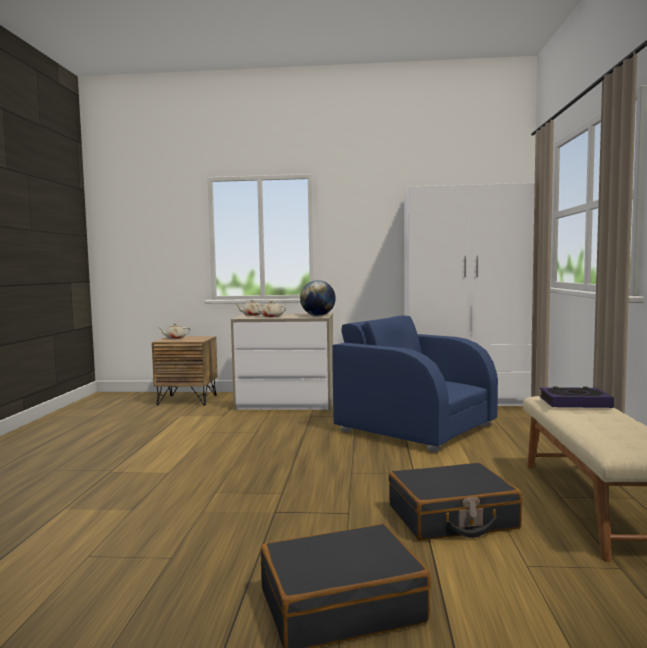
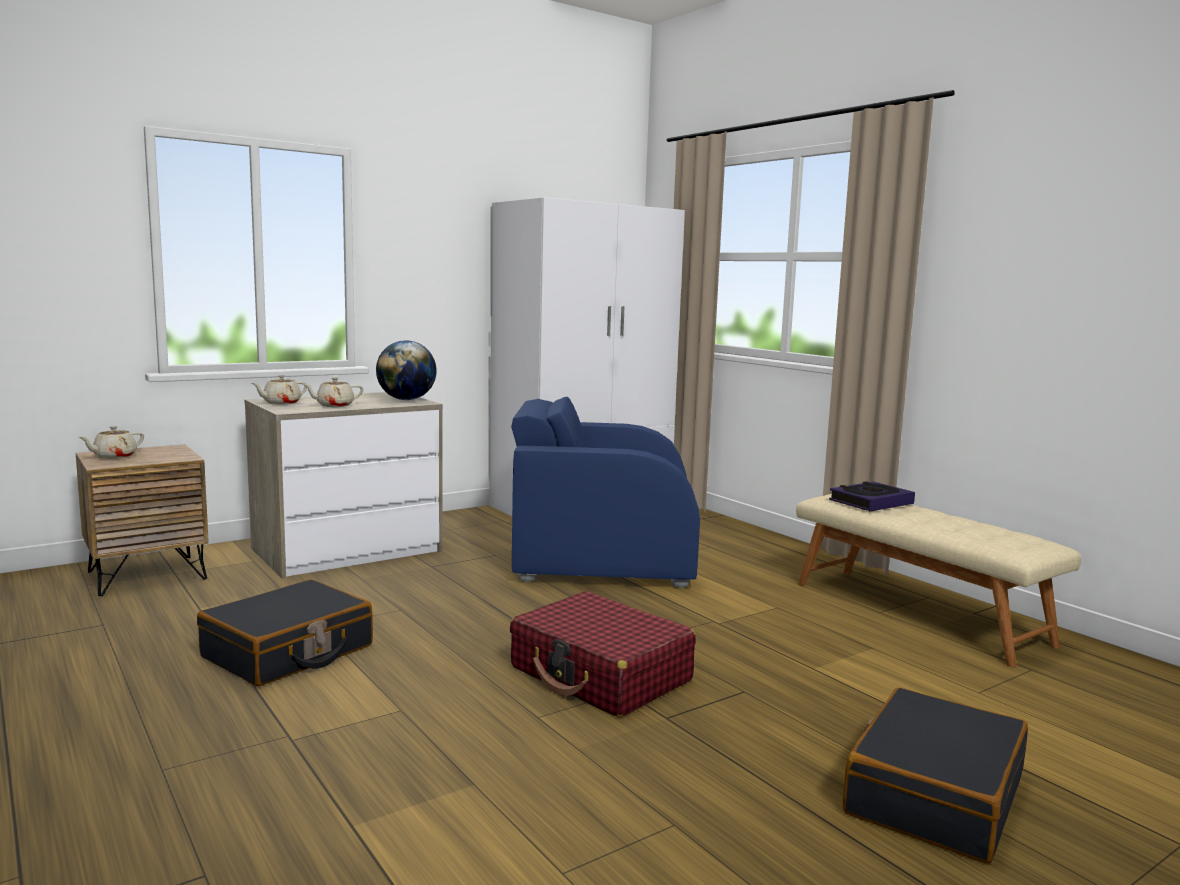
camera: 40 degrees left, 5 degrees up
black suitcase [388,463,522,540] -> black suitcase moved to [197,580,373,687]
none -> red suitcase [510,591,696,717]

